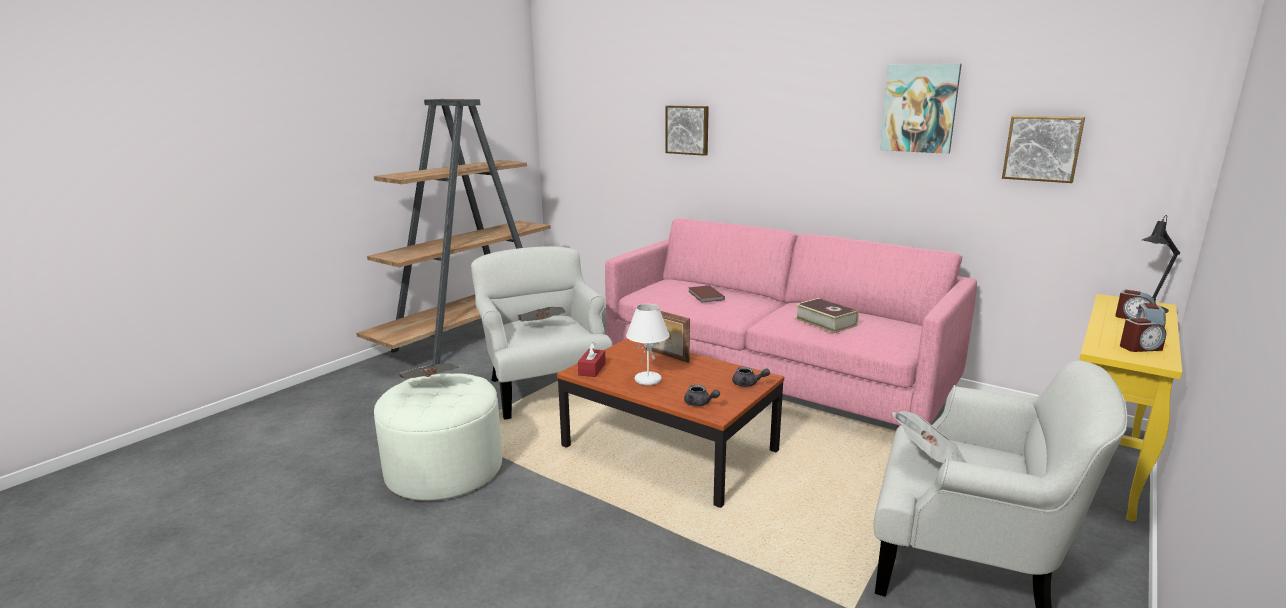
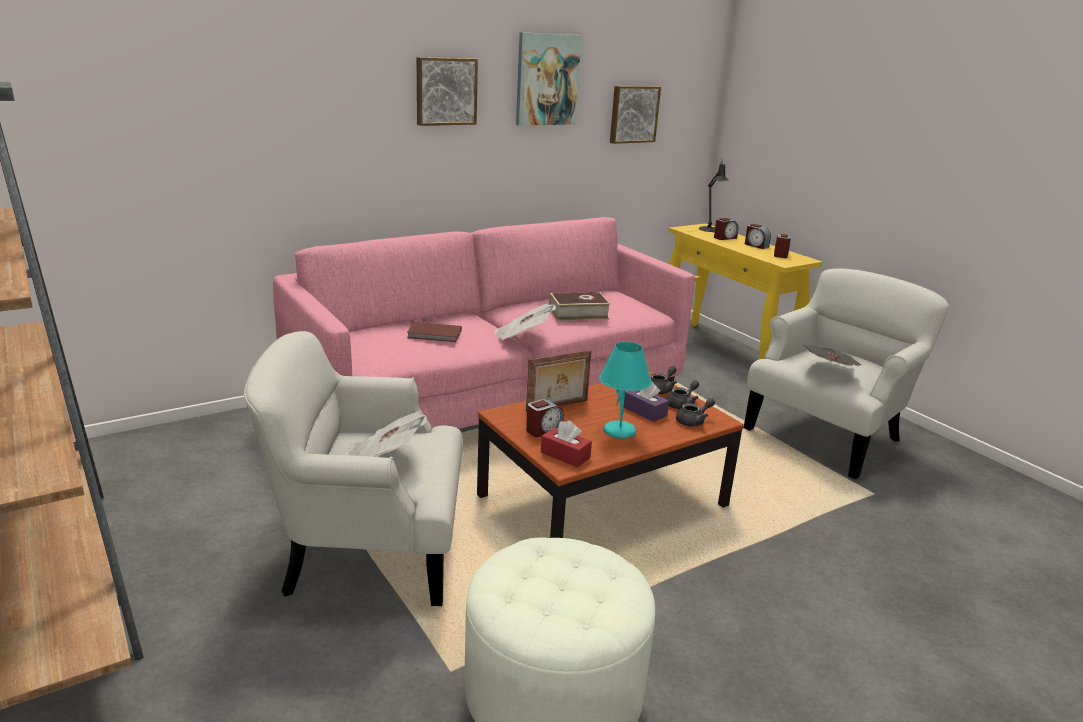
camera: 70 degrees left, 5 degrees up
newspaper [397,364,459,378] -> newspaper moved to [494,304,556,341]
white table lamp [626,304,670,385] -> turquoise table lamp [599,342,652,439]
picture [665,106,709,156] -> picture moved to [417,57,478,126]
none -> alarm clock [526,399,564,437]
none -> purple tissue box [624,382,669,422]
none -> grey teapot [666,380,699,409]

